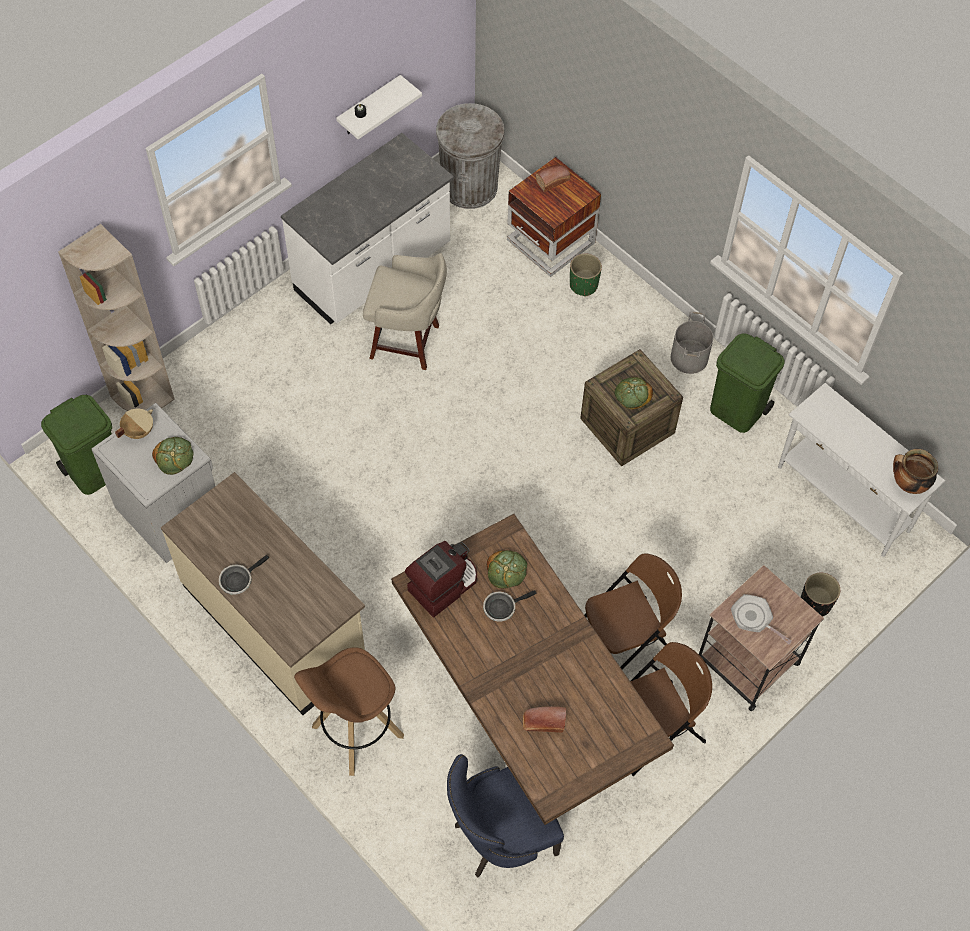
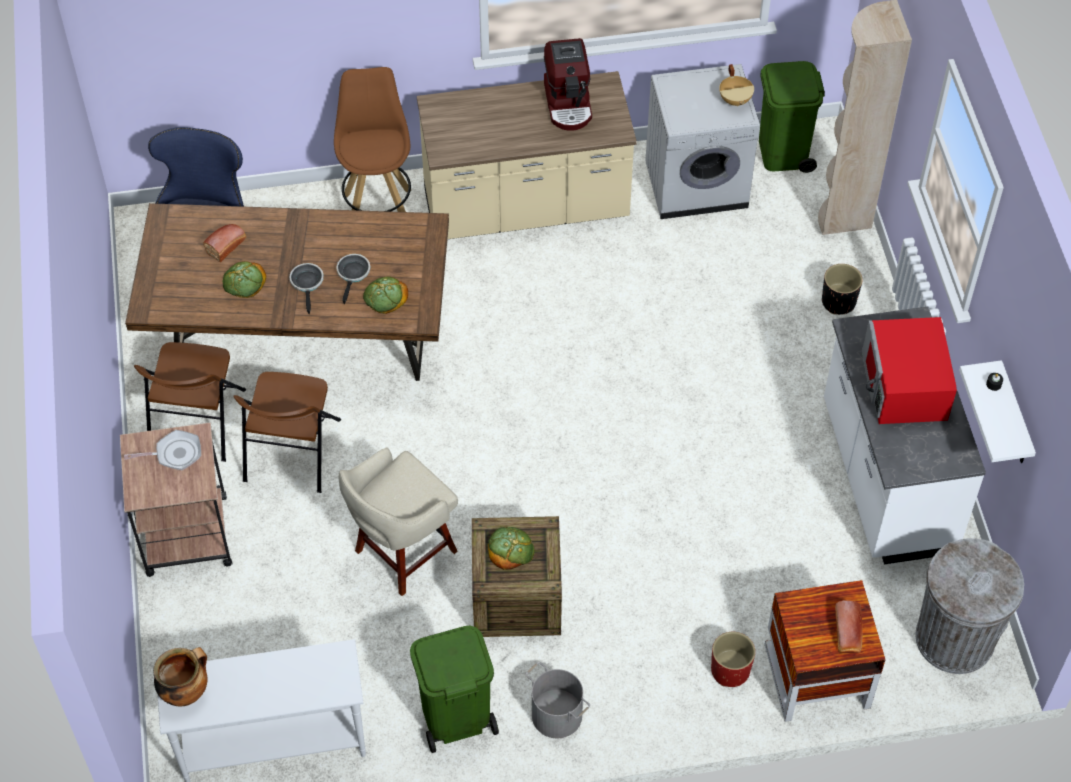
camera: 125 degrees right, 5 degrees down
bread [152,437,194,475] -> bread moved to [222,261,266,298]
frying pan [219,555,269,595] -> frying pan moved to [289,263,324,314]
beige stool [363,253,447,370] -> beige stool moved to [338,448,458,596]
coffee machine [405,541,477,617] -> coffee machine moved to [544,38,592,131]
green planter [570,254,602,297] -> red planter [711,632,755,687]
black planter [801,573,840,617] -> black planter moved to [822,264,863,315]
none -> red microwave [862,317,957,424]

